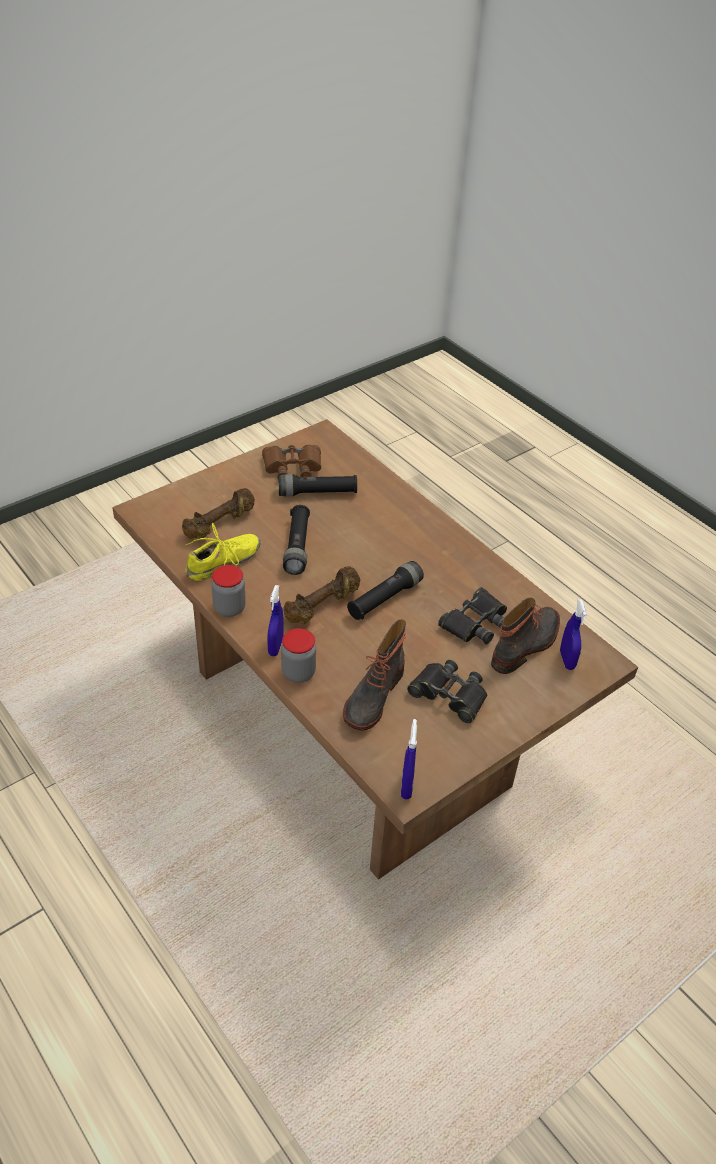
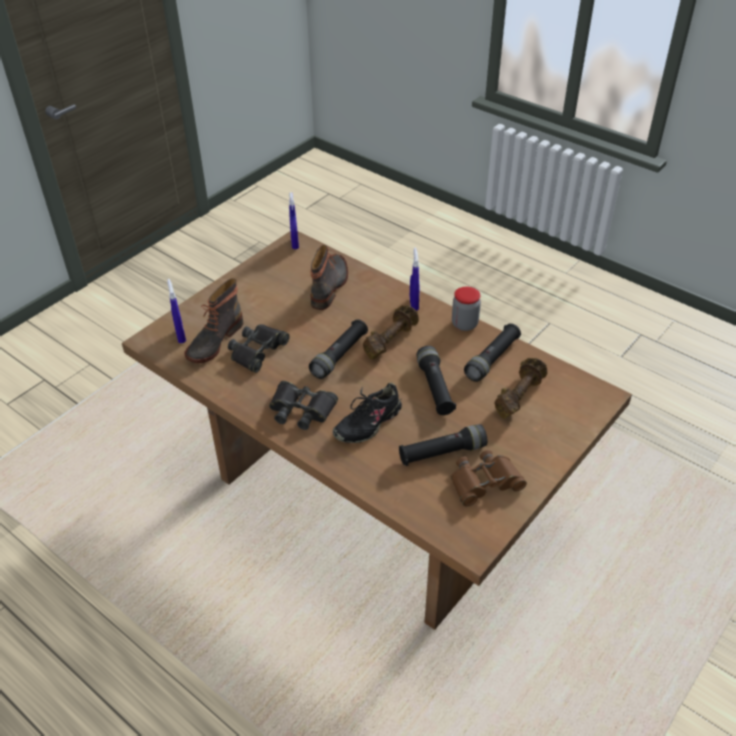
camera: 170 degrees right, 0 degrees up
yellow shoe [185,523,261,582] -> black flashlight [464,323,521,382]
jar [281,628,316,683] -> none
black binoculars [407,660,487,723] -> black binoculars moved to [269,381,338,430]
none -> black shoe [332,382,402,443]

